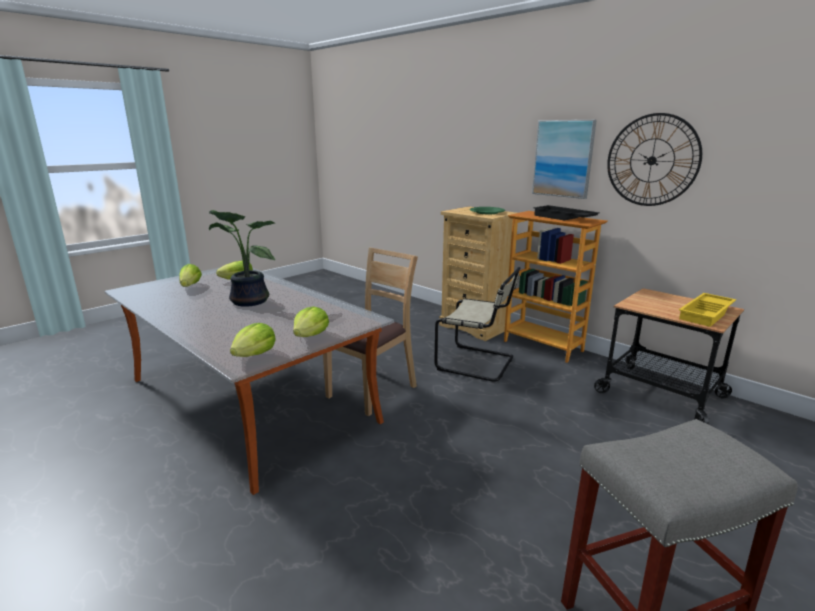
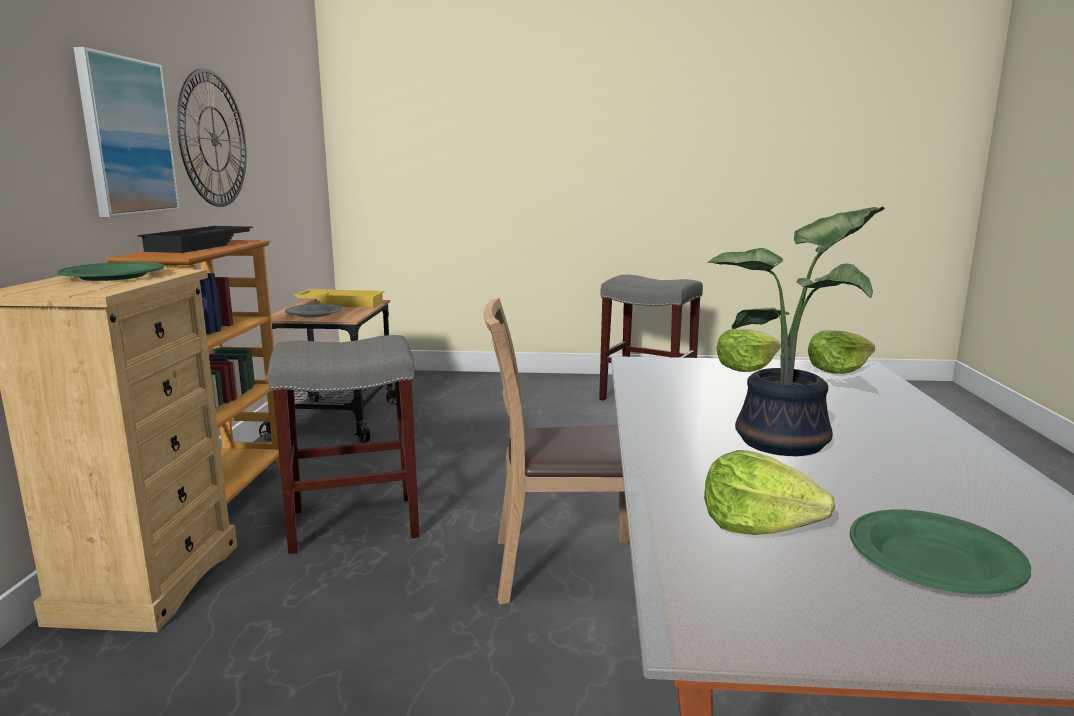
camera: 130 degrees left, 5 degrees down
lettuce [179,264,202,287] -> green plate [850,510,1031,594]
beige chair [434,267,520,382] -> grey stool [268,335,419,554]
none -> grey plate [285,304,343,317]

